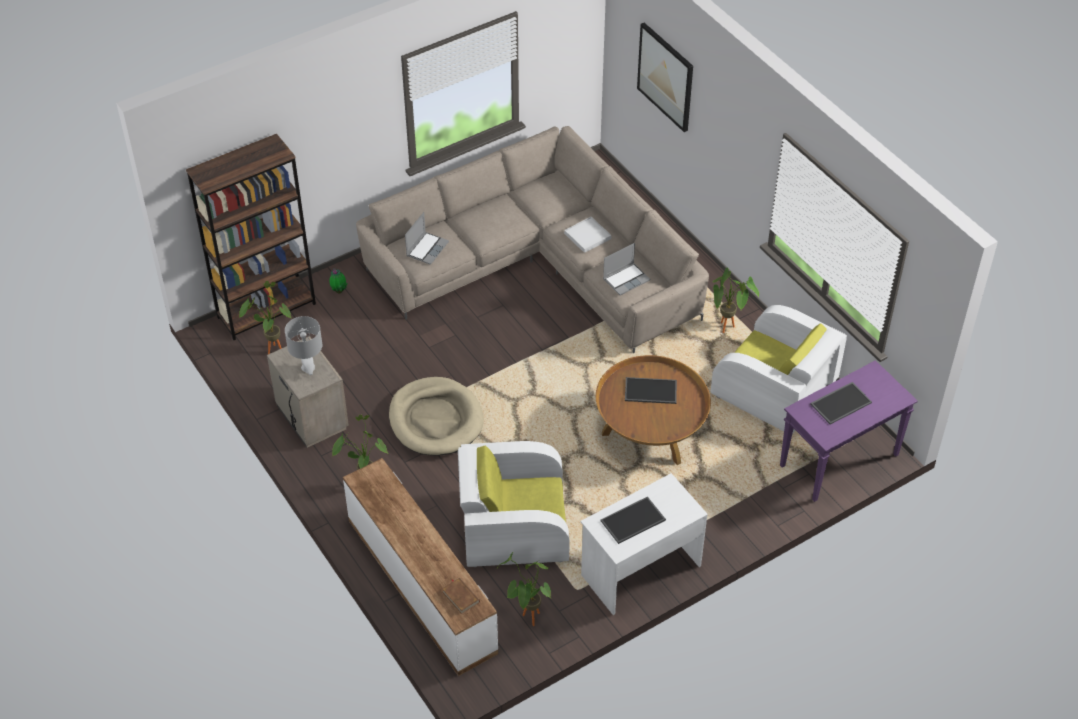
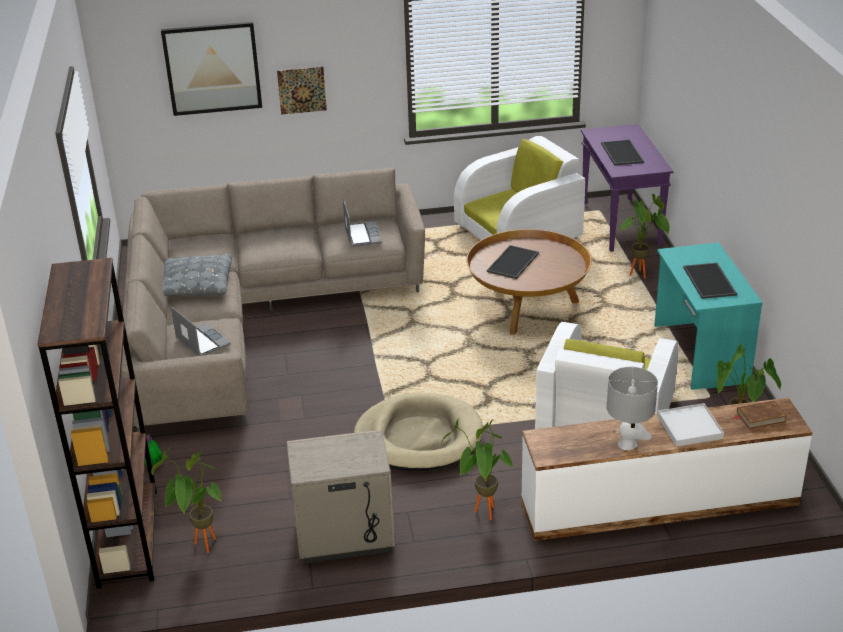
camera: 65 degrees left, 15 degrees down
grey table lamp [285,316,322,375] -> grey table lamp moved to [607,367,658,450]
white tray [564,217,611,253] -> white tray moved to [657,403,724,447]
white desk [581,473,708,615] -> turquoise desk [654,242,763,390]
potted plant [712,268,759,333] -> potted plant moved to [619,194,670,279]
none -> grey pillow [162,254,232,296]
none -> picture [277,67,327,115]

